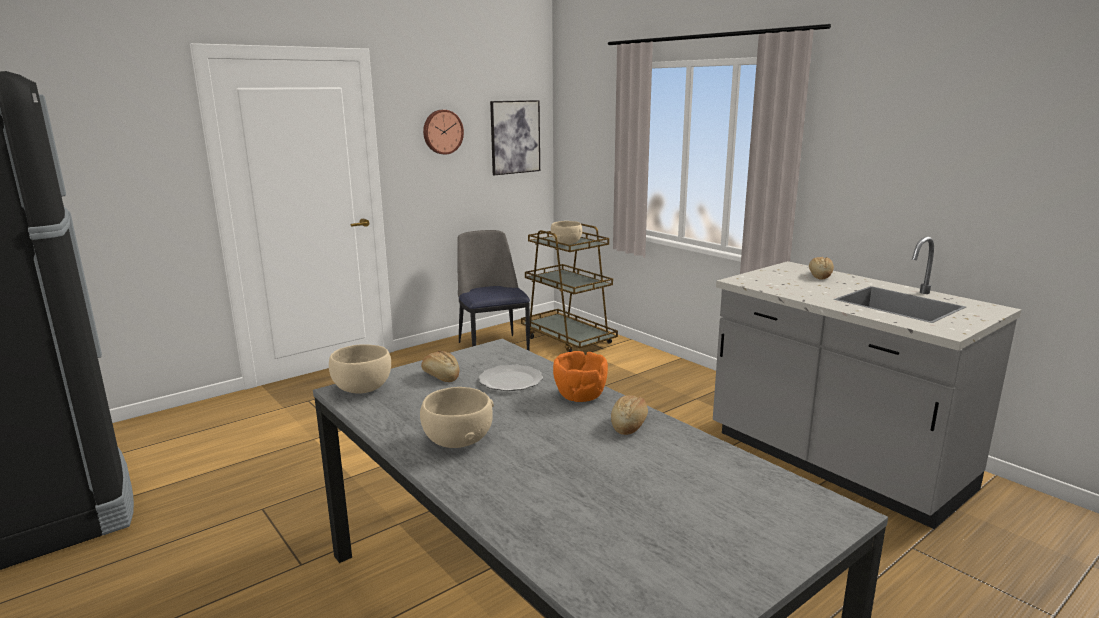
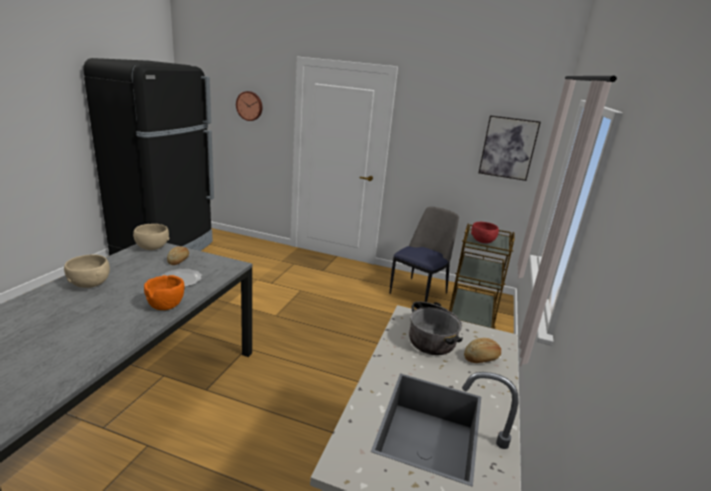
camera: 55 degrees right, 5 degrees up
wall clock [423,110,464,155] -> wall clock moved to [236,91,262,121]
beige bowl [551,221,582,244] -> red bowl [471,222,499,243]
bread [611,395,648,435] -> none
none -> cooking pot [409,301,463,355]

